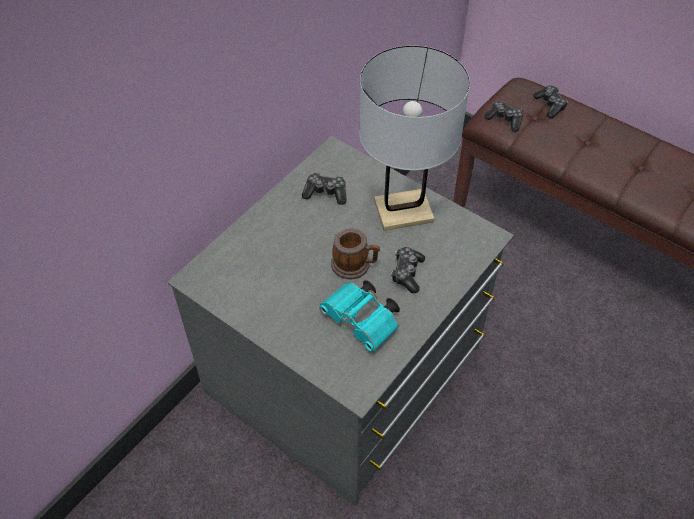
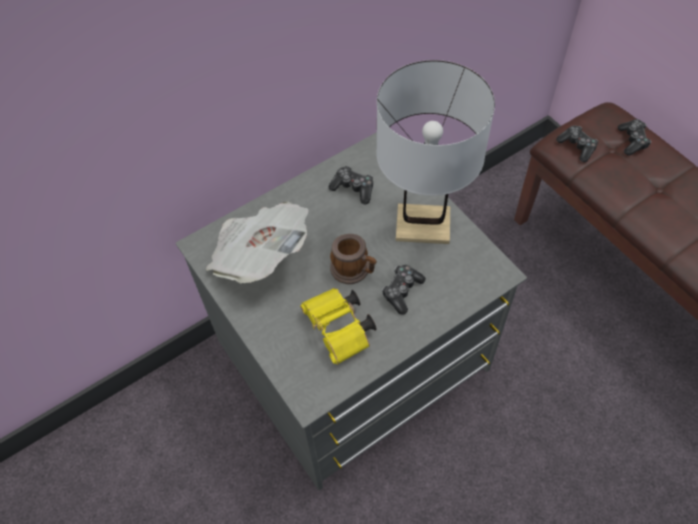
camera: 20 degrees right, 5 degrees up
turquoise binoculars [319,280,400,351] -> yellow binoculars [300,288,377,365]
none -> newspaper [206,202,309,283]

